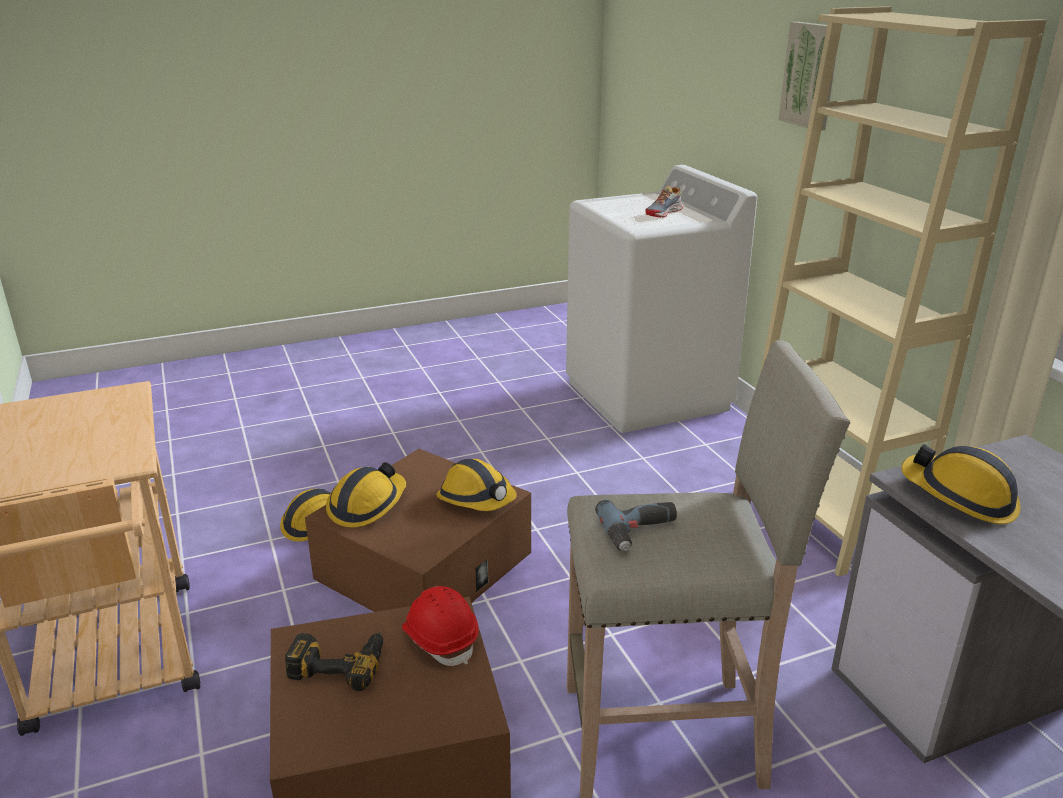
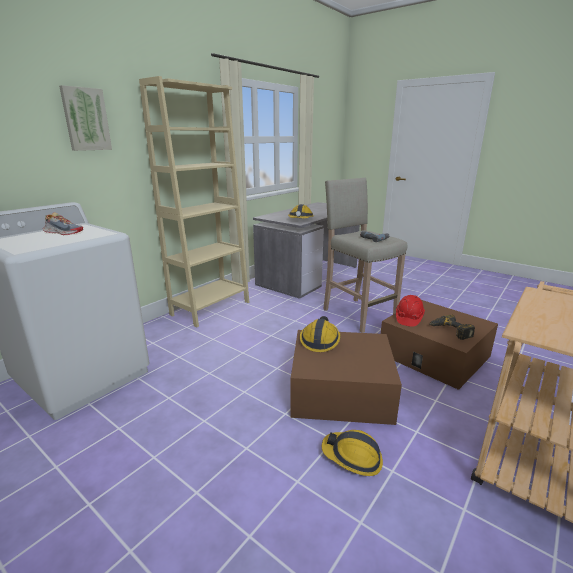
camera: 120 degrees left, 5 degrees down
hard hat [326,462,406,528] -> none

